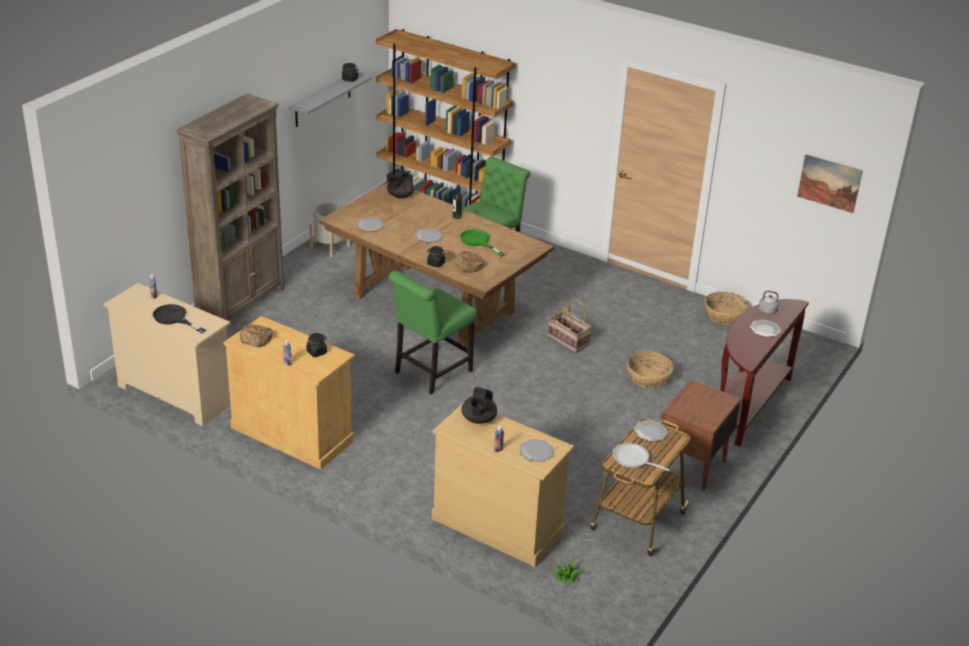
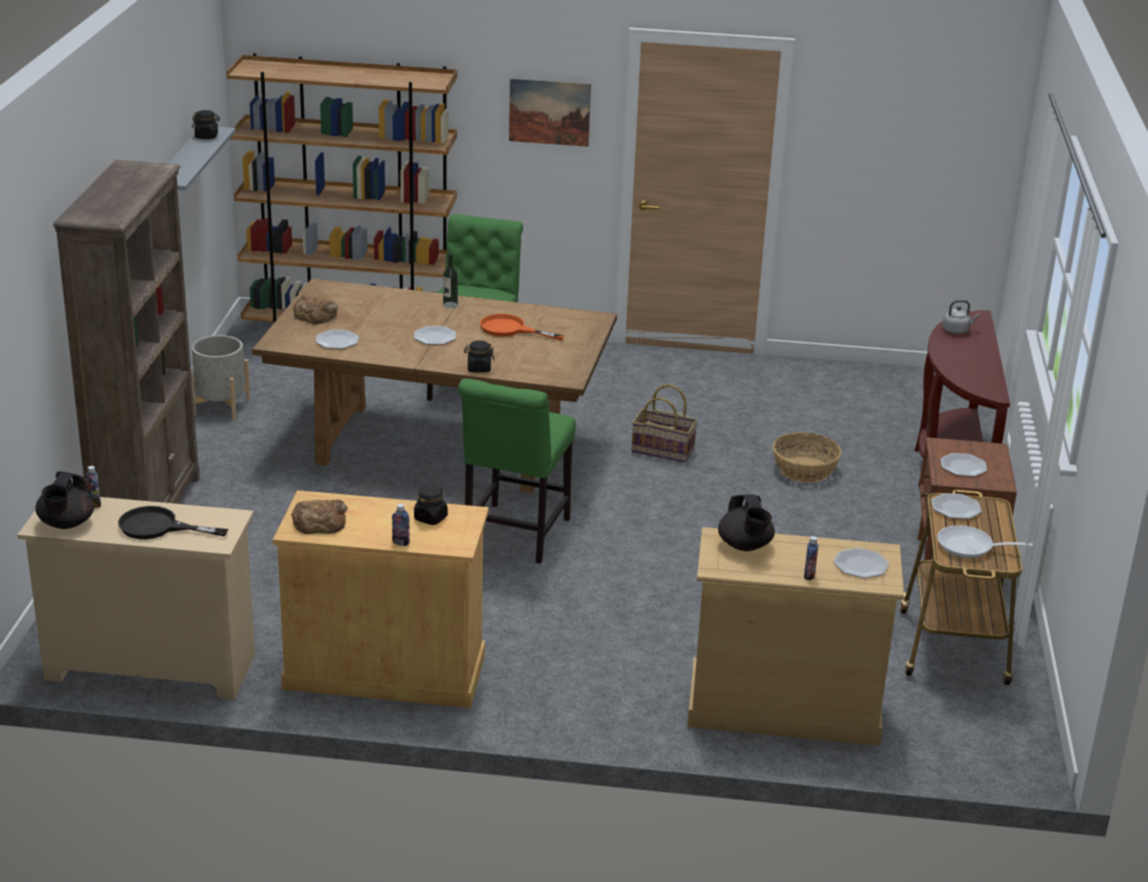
camera: 25 degrees left, 5 degrees down
black teapot [387,170,414,198] -> black teapot moved to [35,471,94,529]
bread [455,251,484,273] -> bread moved to [293,296,338,324]
green frying pan [460,229,505,257] -> orange frying pan [480,314,564,341]
potted plant [550,555,588,583] -> none
basket [704,292,748,325] -> none
plate [750,320,781,337] -> plate moved to [940,453,987,477]
picture [797,154,863,213] -> picture moved to [509,78,591,147]

